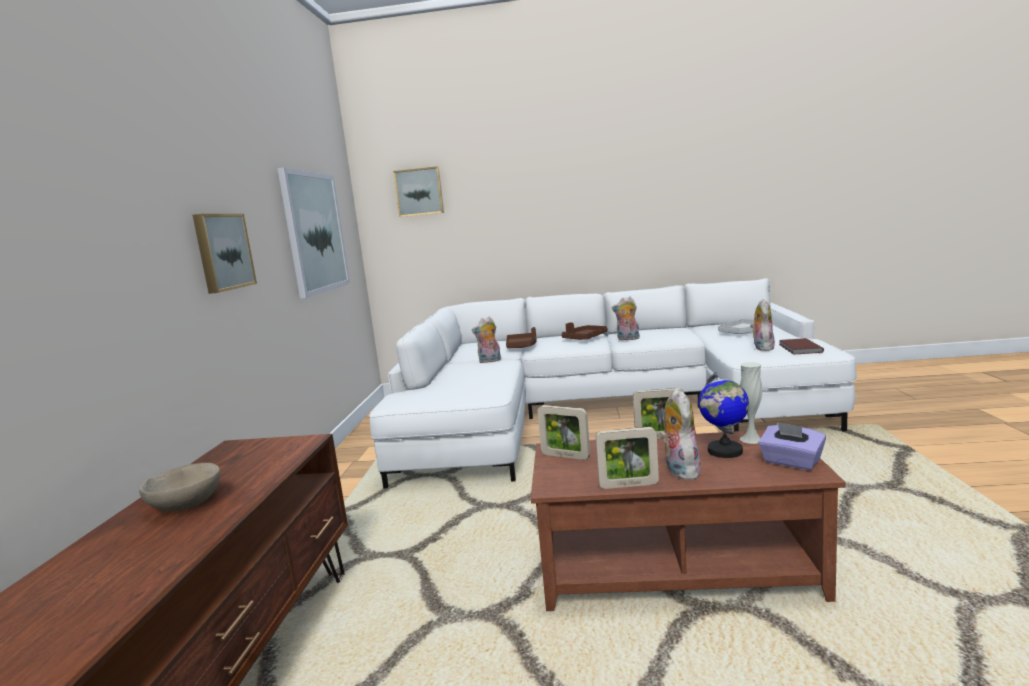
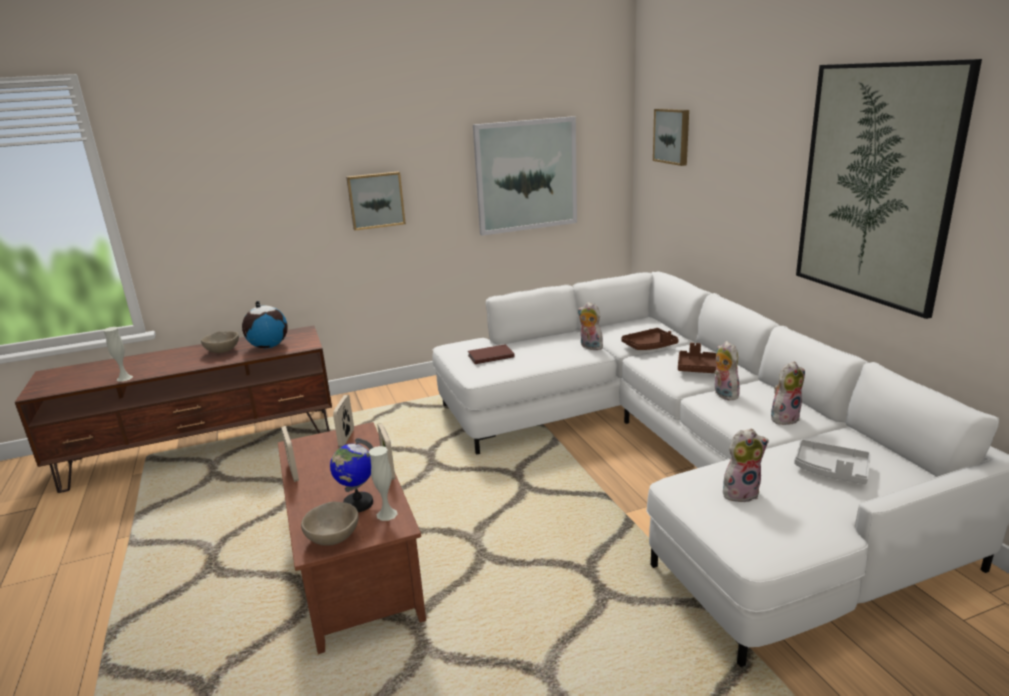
camera: 65 degrees right, 10 degrees up
plush toy [660,388,701,480] -> plush toy moved to [771,361,805,425]
purple tissue box [758,422,826,471] -> beige bowl [301,502,359,546]
brown book [779,338,824,355] -> brown book moved to [468,344,515,364]
none -> white vase [103,327,133,382]
none -> globe [242,301,288,348]
none -> picture [796,59,982,319]

